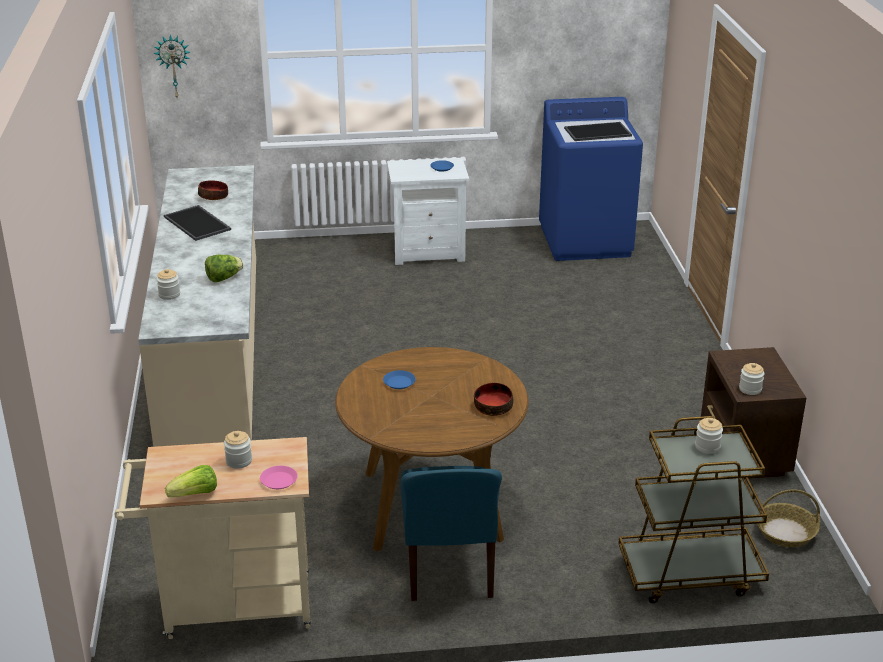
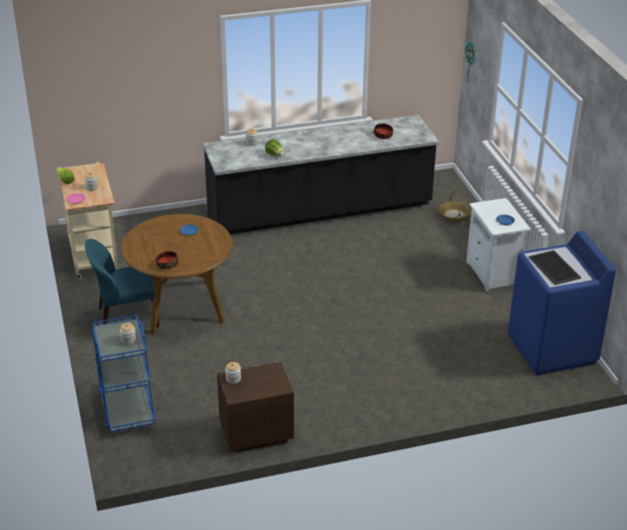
camera: 80 degrees right, 5 degrees up
beige counter [138,165,256,447] -> black counter [203,115,439,234]
tray [164,205,231,241] -> none
brown cart [618,416,769,603] -> blue cart [92,315,156,432]
basket [757,489,820,547] -> basket moved to [439,191,470,222]

